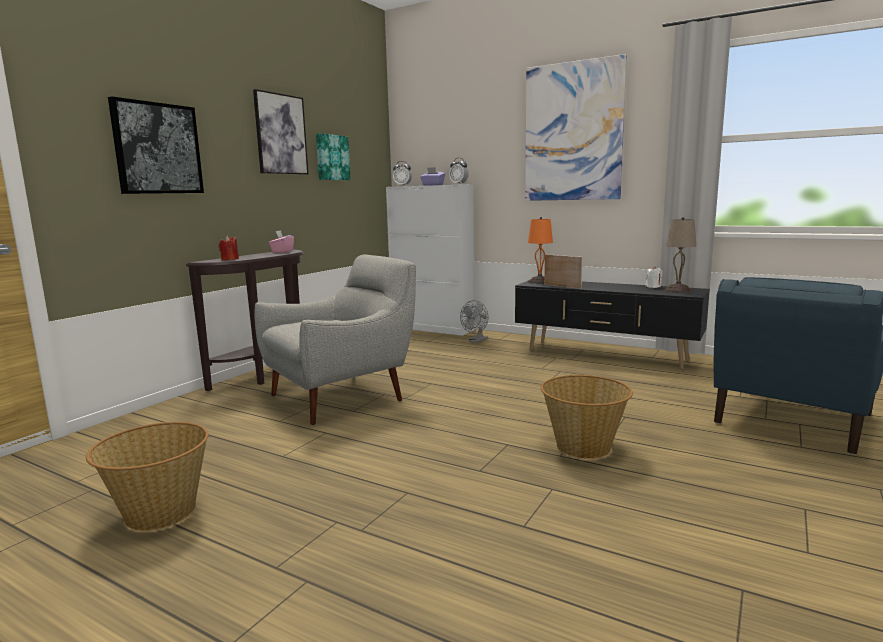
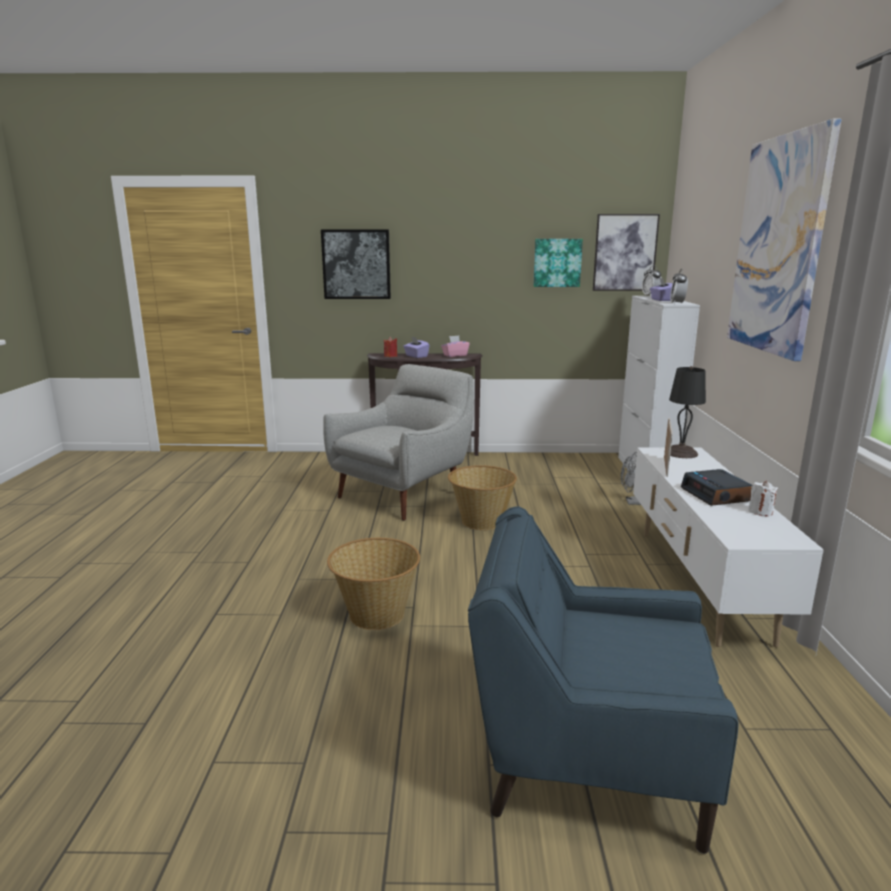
camera: 60 degrees right, 5 degrees up
basket [86,422,209,531] -> basket moved to [448,465,517,530]
picture [253,89,308,175] -> picture moved to [593,214,660,291]
grey armchair [254,255,416,425] -> grey armchair turned 75 degrees counterclockwise [323,364,474,521]
black tv stand [515,280,710,370] -> white tv stand [633,447,824,647]
orange table lamp [528,217,553,284] -> black table lamp [669,366,706,458]
beige table lamp [664,217,696,293] -> none
none -> purple tissue box [403,336,430,358]
none -> alarm clock [681,469,752,506]

